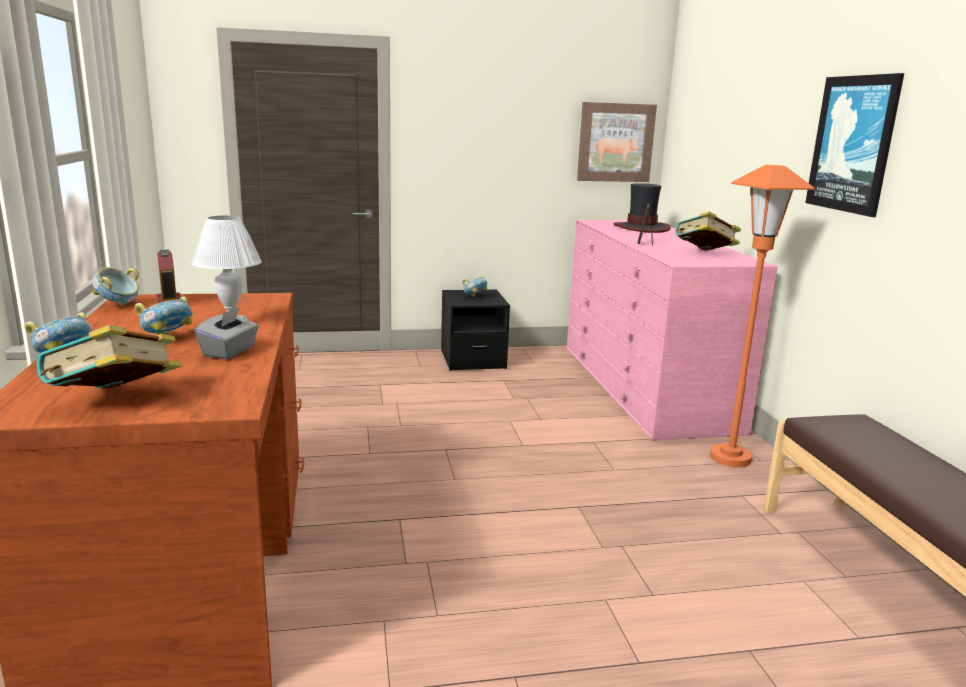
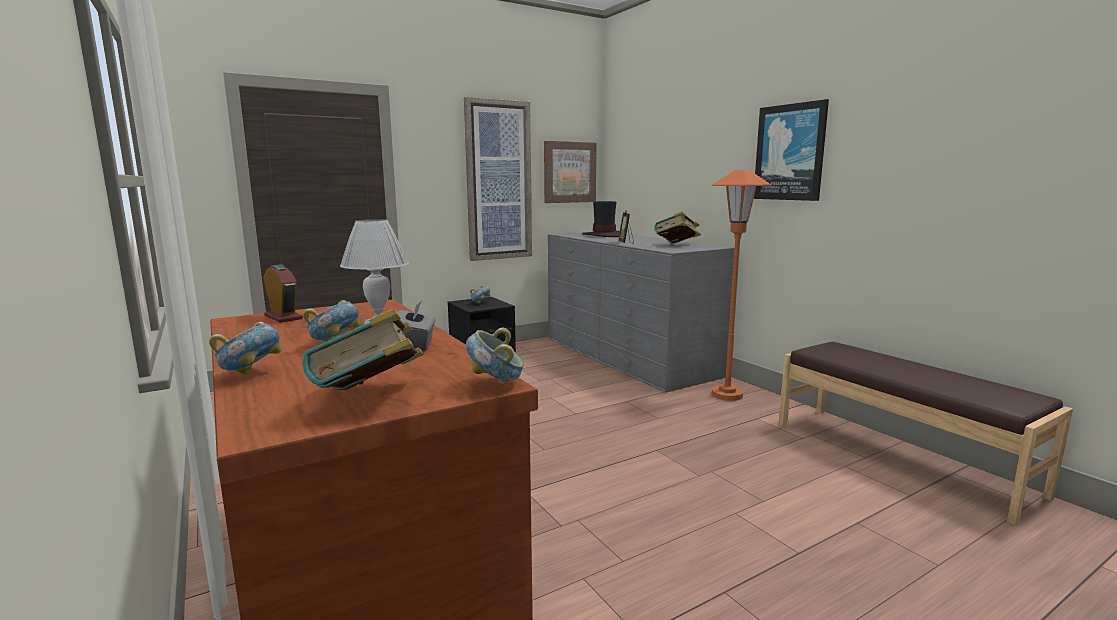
camera: 20 degrees left, 5 degrees down
bowl [92,267,139,306] -> bowl moved to [466,328,524,385]
pink dresser [567,220,778,440] -> grey dresser [548,231,734,393]
none -> picture [464,97,532,261]

